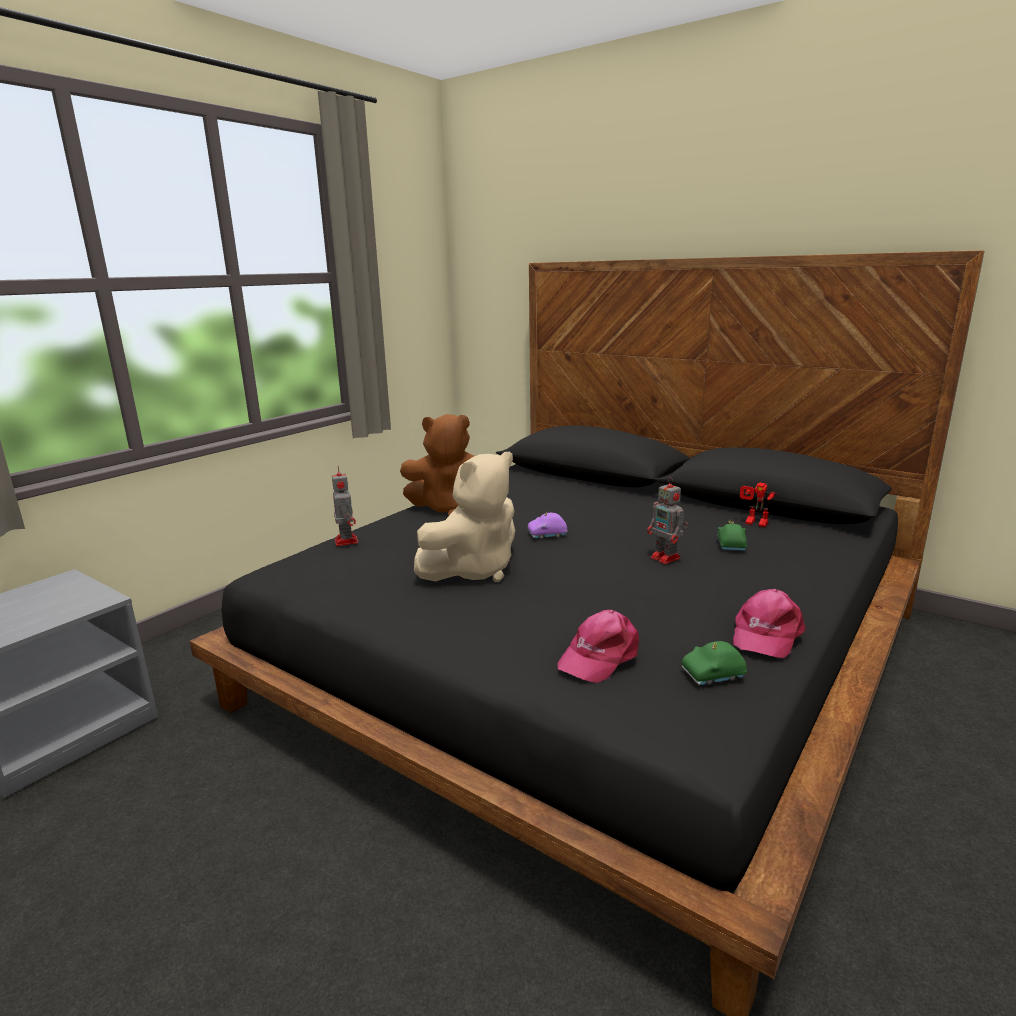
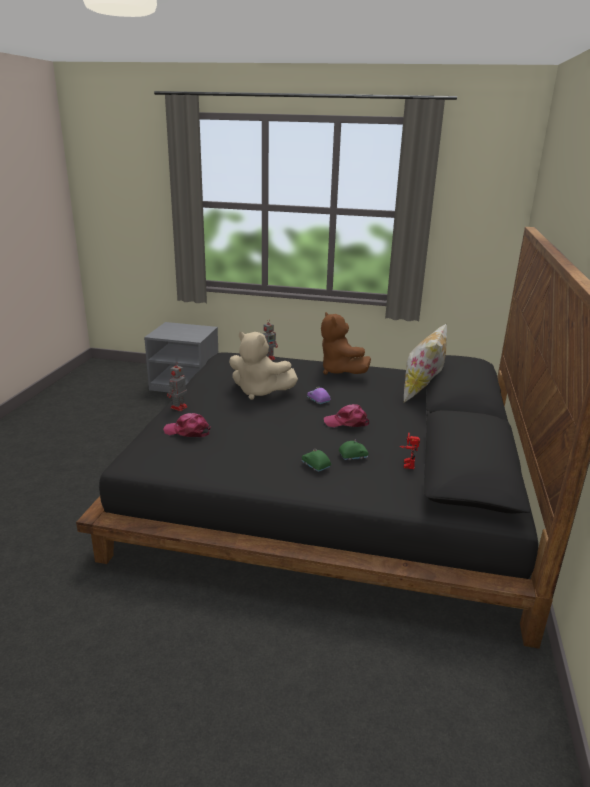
camera: 65 degrees right, 5 degrees up
toy robot [647,476,688,564] -> toy robot moved to [167,362,188,411]
green toy car [682,641,747,685] -> green toy car moved to [302,449,331,472]
pink cap [733,589,806,658] -> pink cap moved to [324,404,369,428]
none -> pillow [404,323,447,403]

